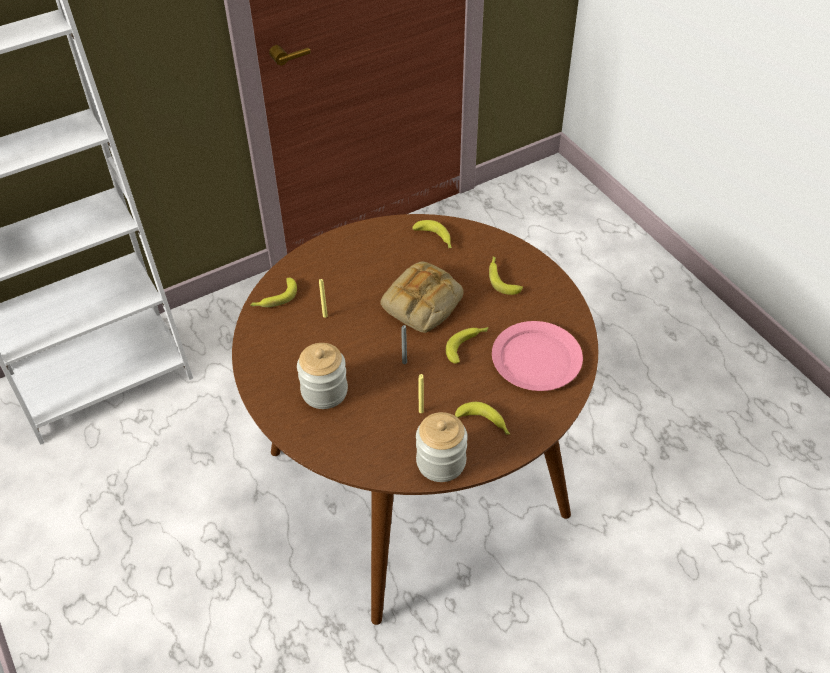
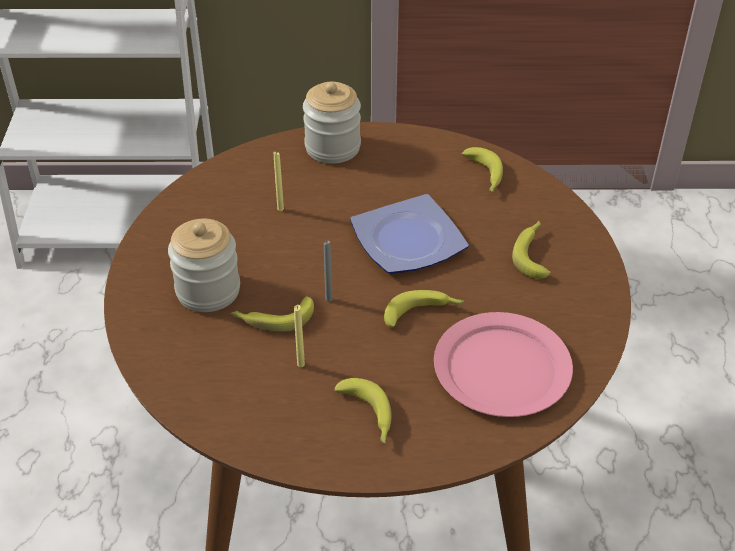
camera: 30 degrees right, 5 degrees down
banana [250,278,297,307] -> banana moved to [231,296,314,331]
bread [380,261,464,333] -> plate [350,194,469,274]
jar [416,412,468,482] -> jar moved to [303,82,361,164]

